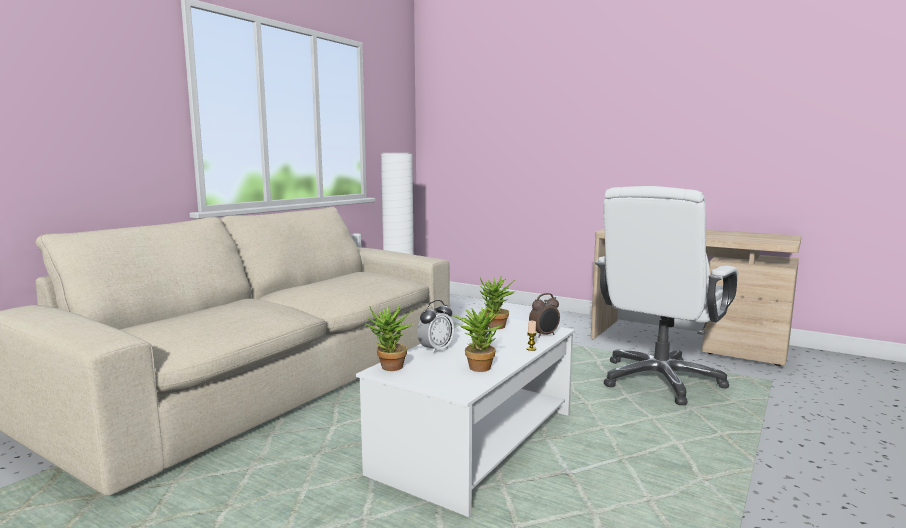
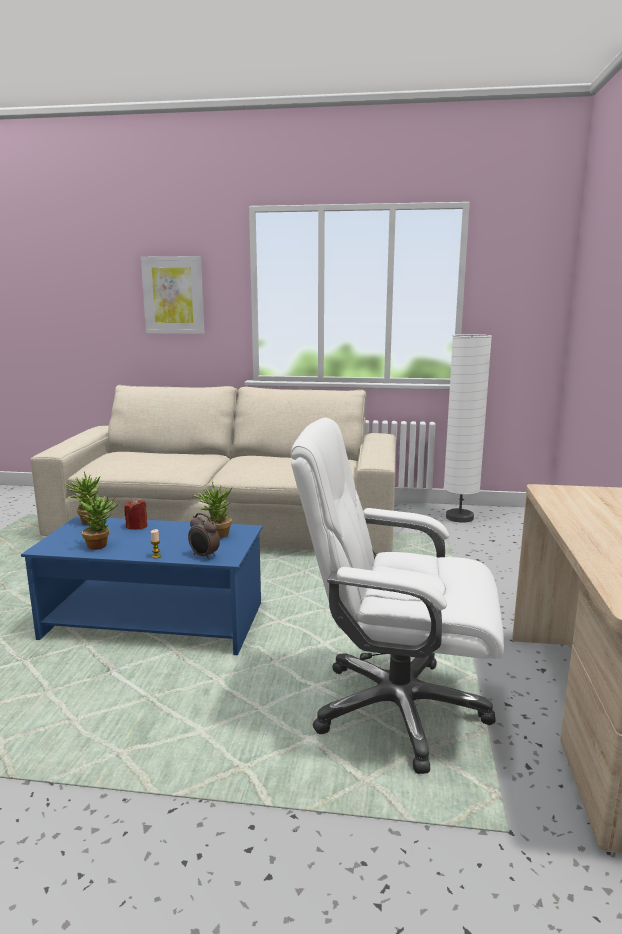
camera: 65 degrees right, 5 degrees up
white coffee table [356,318,575,517] -> blue coffee table [21,516,263,655]
alarm clock [417,300,454,354] -> red candle [124,498,148,530]
none -> picture [141,256,205,334]

